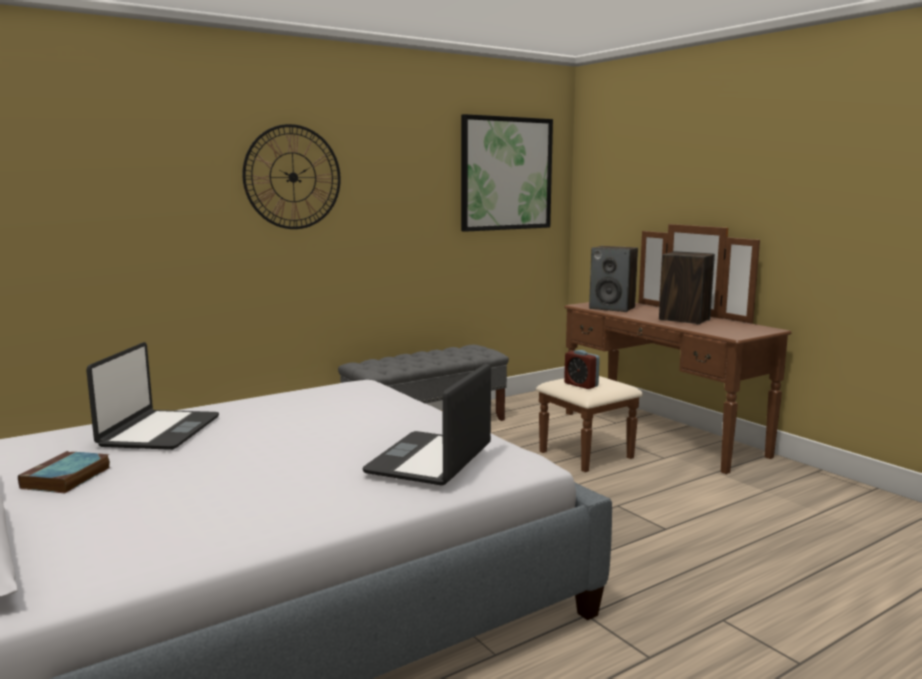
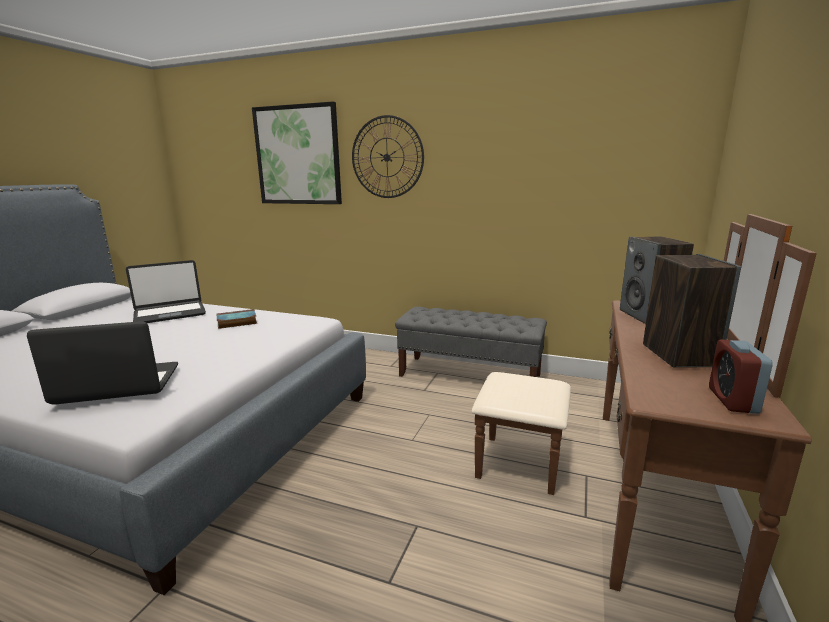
camera: 55 degrees right, 5 degrees up
book [18,451,111,493] -> book moved to [217,309,257,329]
picture [461,114,553,232] -> picture moved to [252,102,342,204]
alarm clock [564,350,600,389] -> alarm clock moved to [709,339,773,414]

